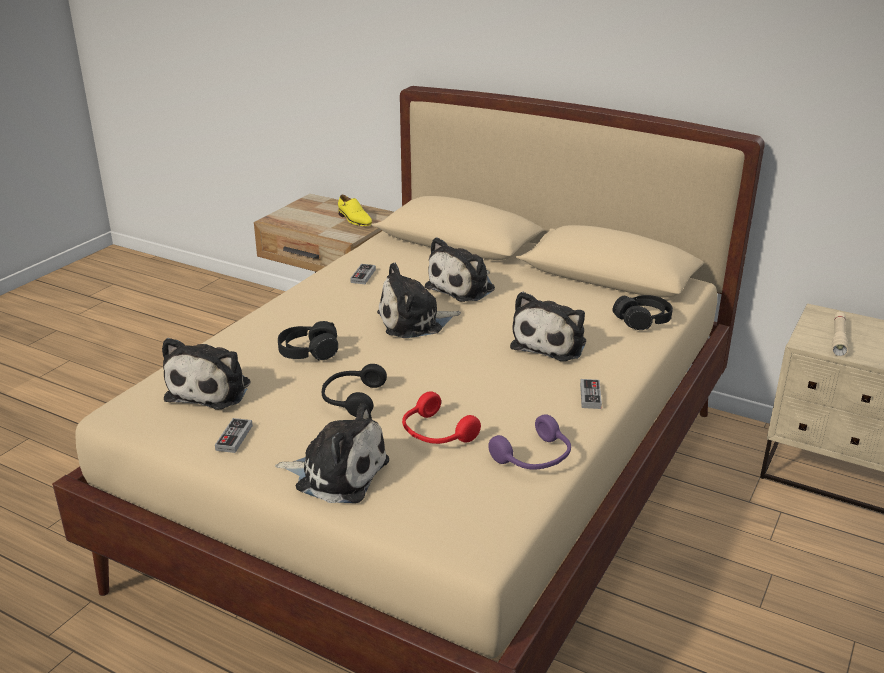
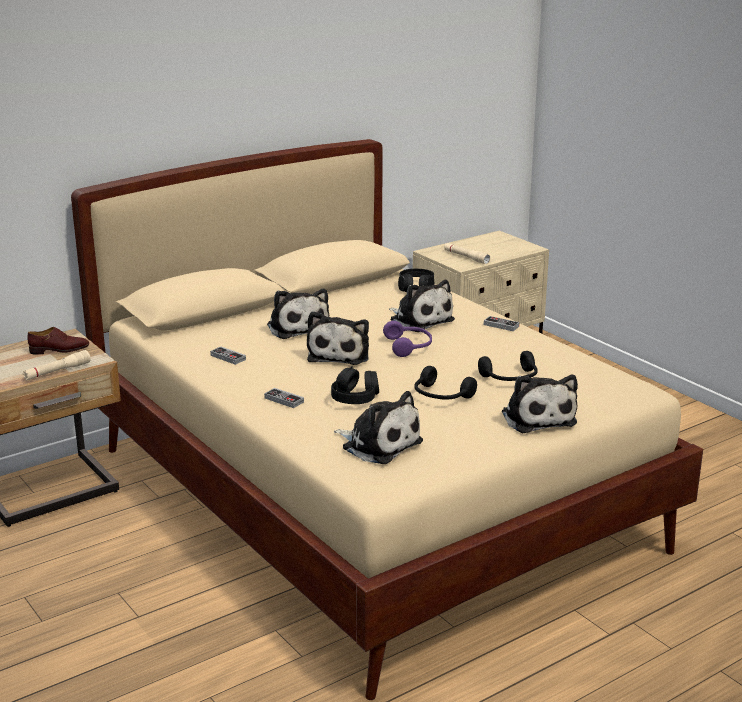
camera: 65 degrees left, 5 degrees down
game controller [215,418,253,453] -> game controller moved to [264,388,304,408]
plush toy [275,403,389,503] -> plush toy turned 120 degrees clockwise [501,375,578,433]
yellow shoe [338,195,372,226] -> brown shoe [27,327,89,355]
red headphones [402,391,481,444] -> black headphones [478,351,538,381]
purple headphones [488,414,571,469] -> purple headphones moved to [383,321,432,357]
none -> beige flashlight [23,350,91,380]

